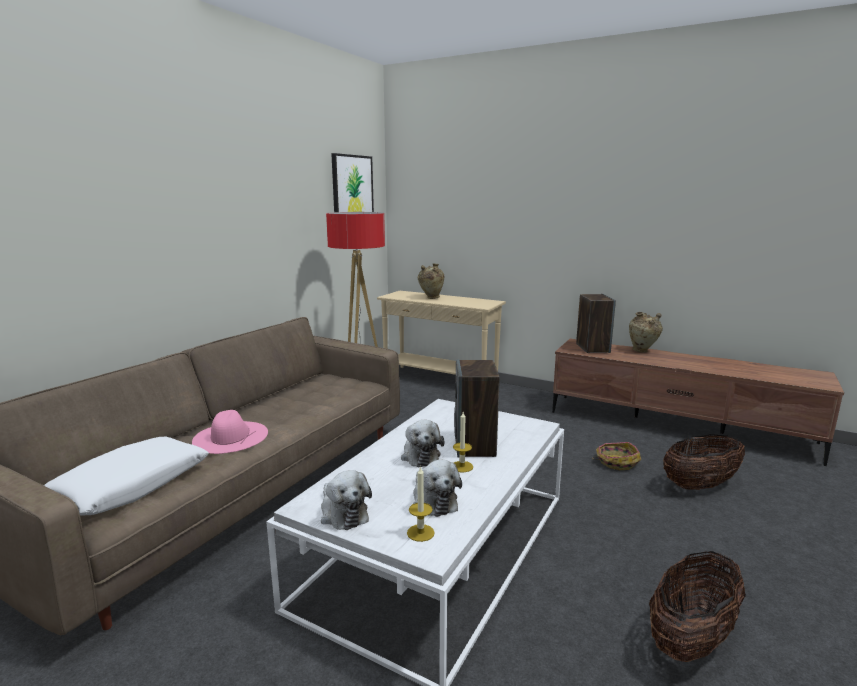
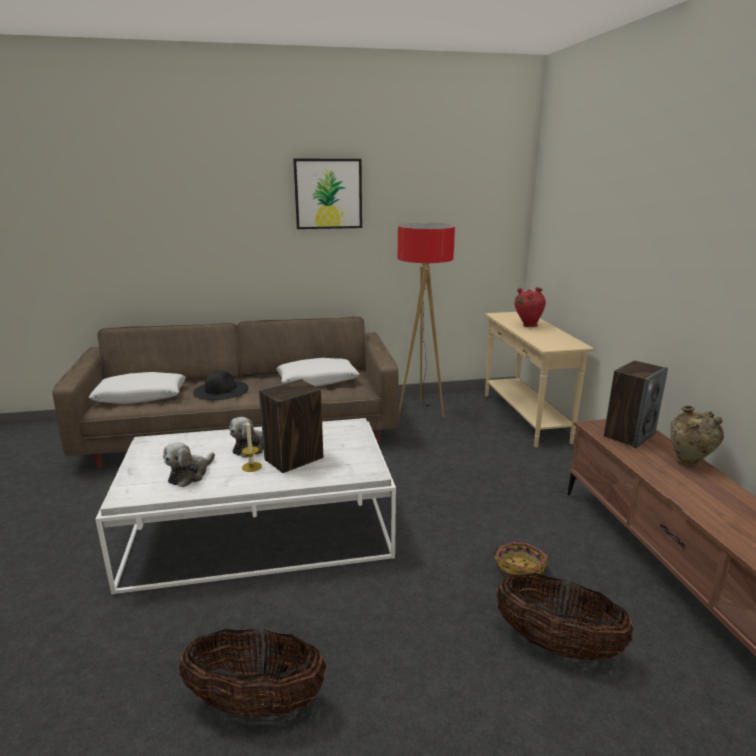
camera: 50 degrees right, 5 degrees up
pink hat [192,410,268,454] -> black hat [193,370,248,400]
plush toy [321,470,372,530] -> none
picture [331,153,374,212] -> picture moved to [293,159,362,229]
candle [407,466,435,542] -> none
beige vase [418,263,444,299] -> red vase [514,287,546,327]
none -> white pillow [276,358,359,387]

